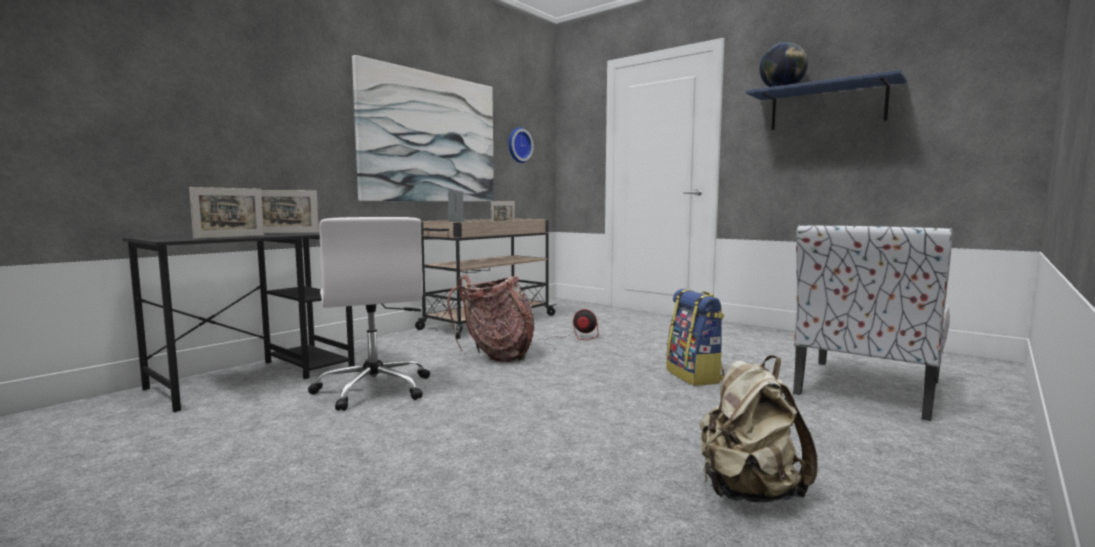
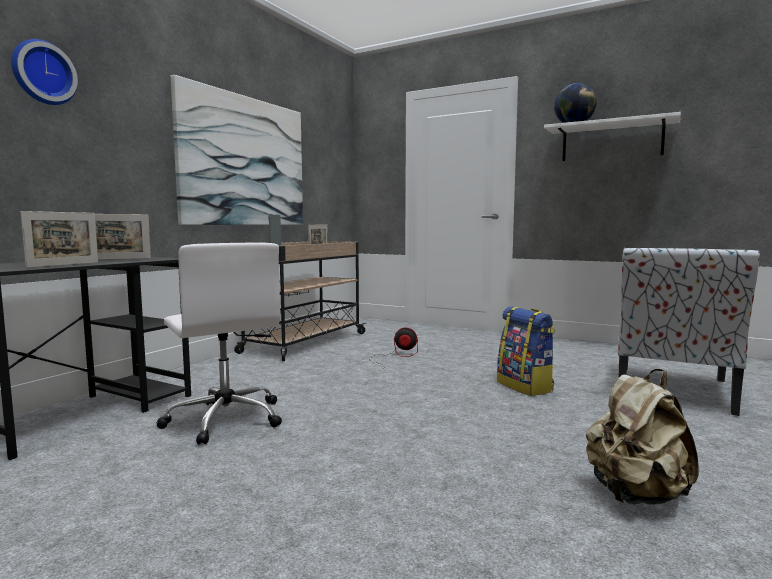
camera: 10 degrees left, 0 degrees up
backpack [447,275,534,362] -> none
wall clock [508,127,534,163] -> wall clock moved to [11,39,78,105]
blue shelf [746,70,908,130] -> white shelf [544,112,681,161]

